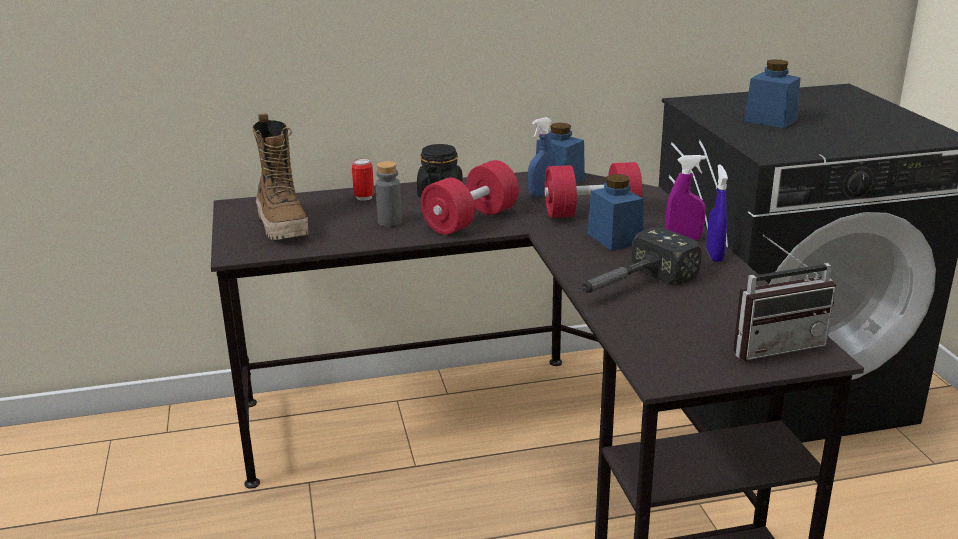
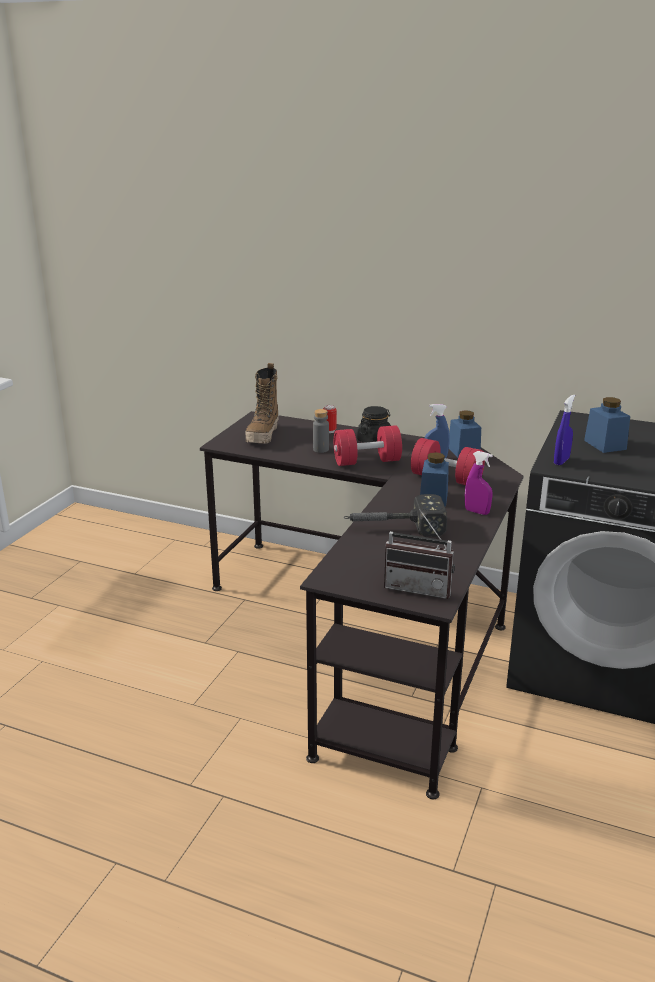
camera: 35 degrees right, 0 degrees up
blue spray bottle [706,164,728,262] -> blue spray bottle moved to [554,395,575,465]

